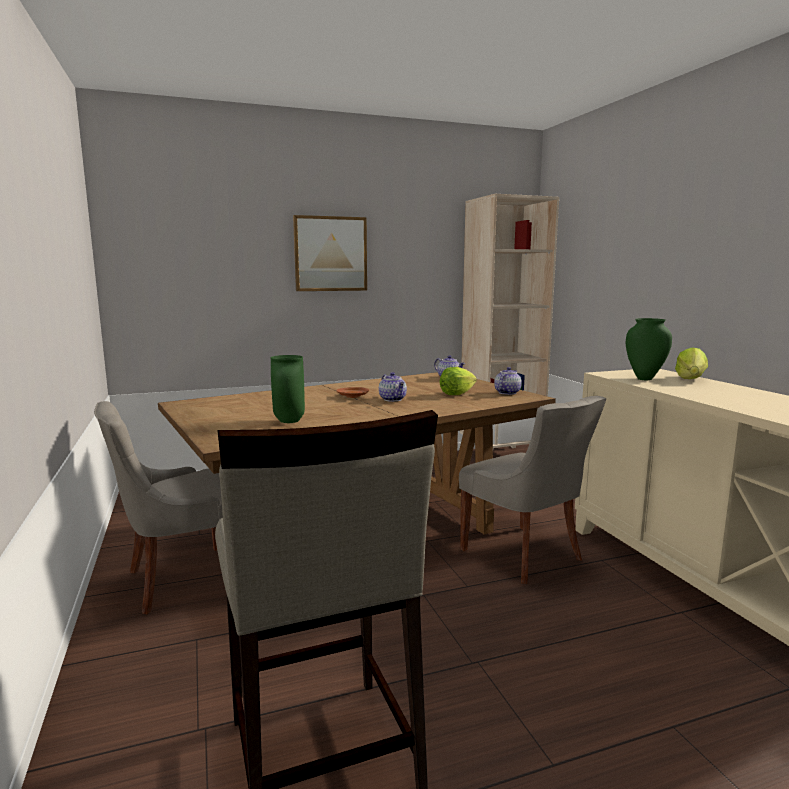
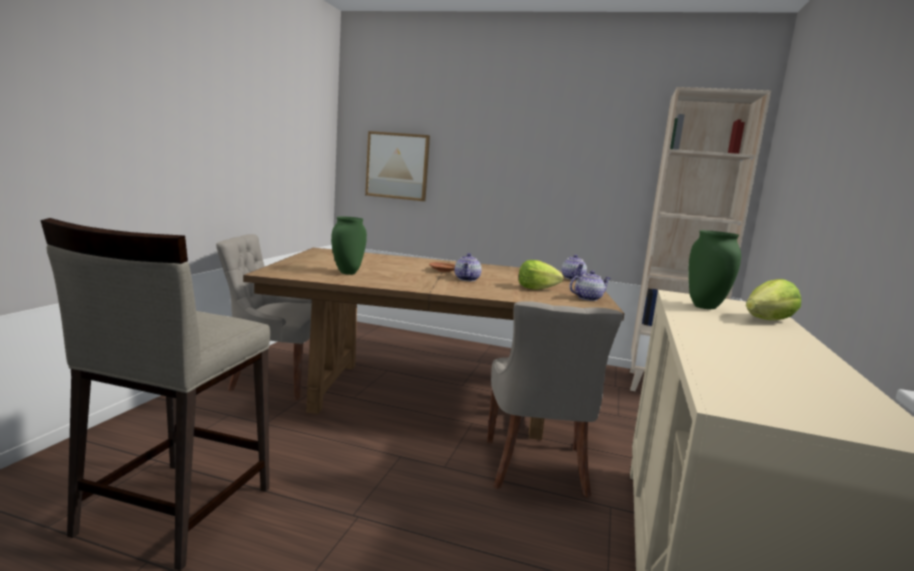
camera: 35 degrees right, 0 degrees up
picture [293,215,367,291] -> picture moved to [365,131,430,201]

